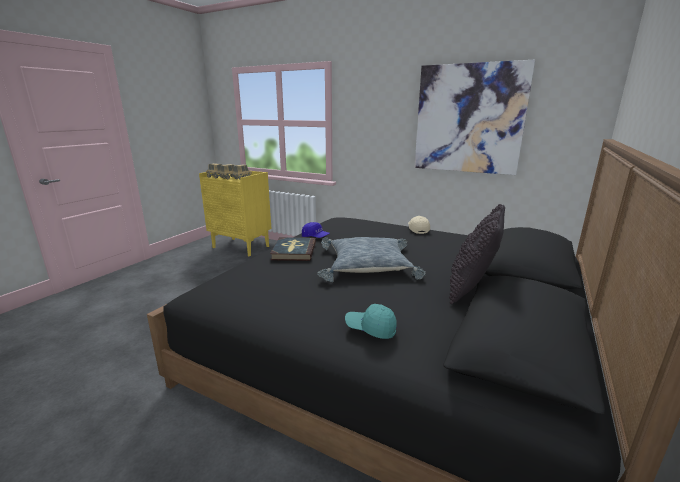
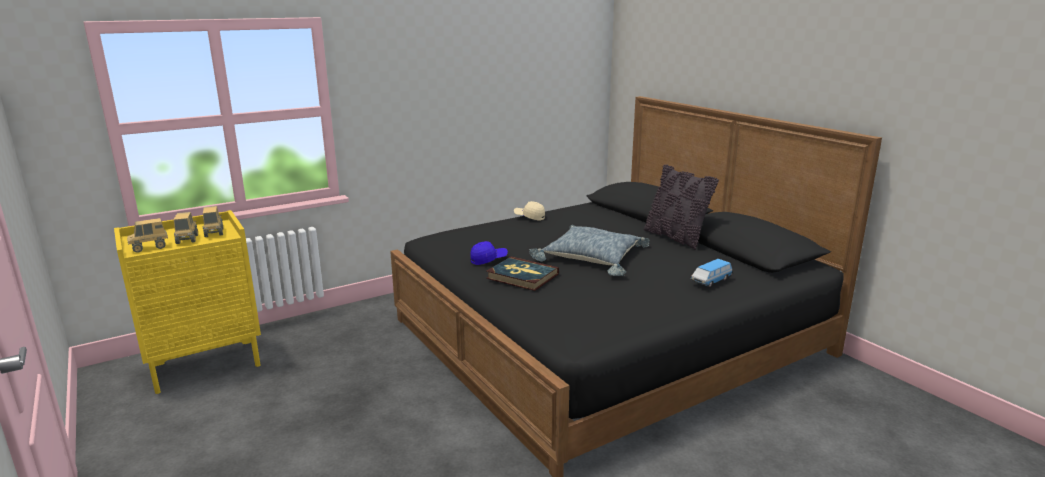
camera: 60 degrees left, 0 degrees up
turquoise cap [345,304,397,339] -> toy car [691,259,732,287]
picture [415,60,535,175] -> none

